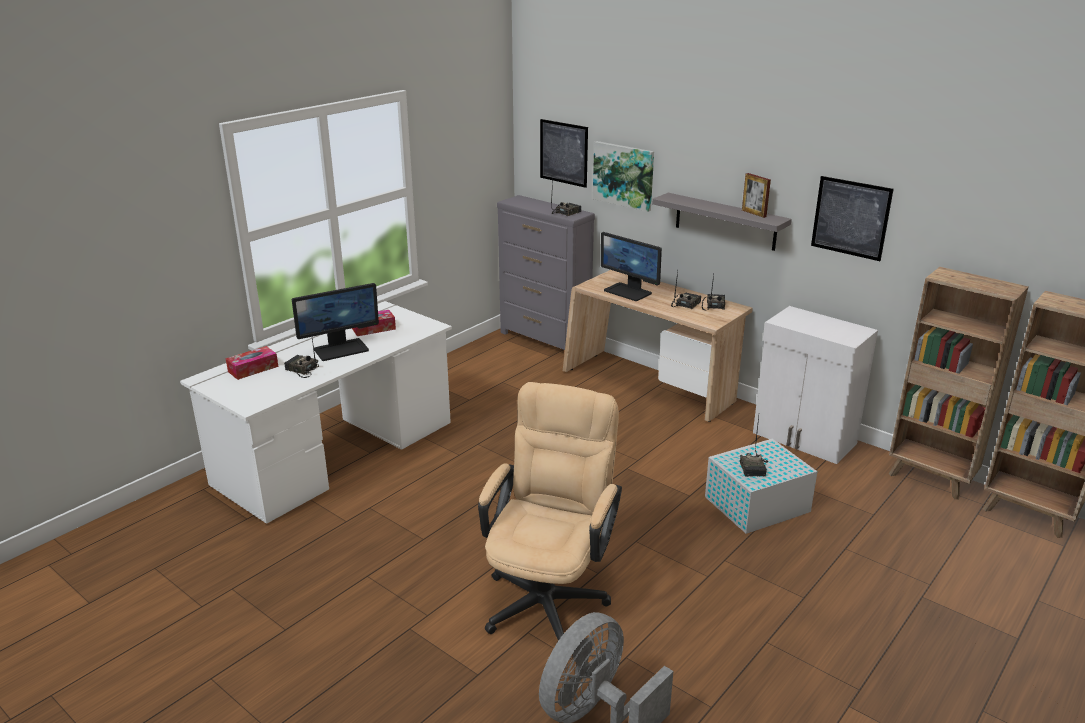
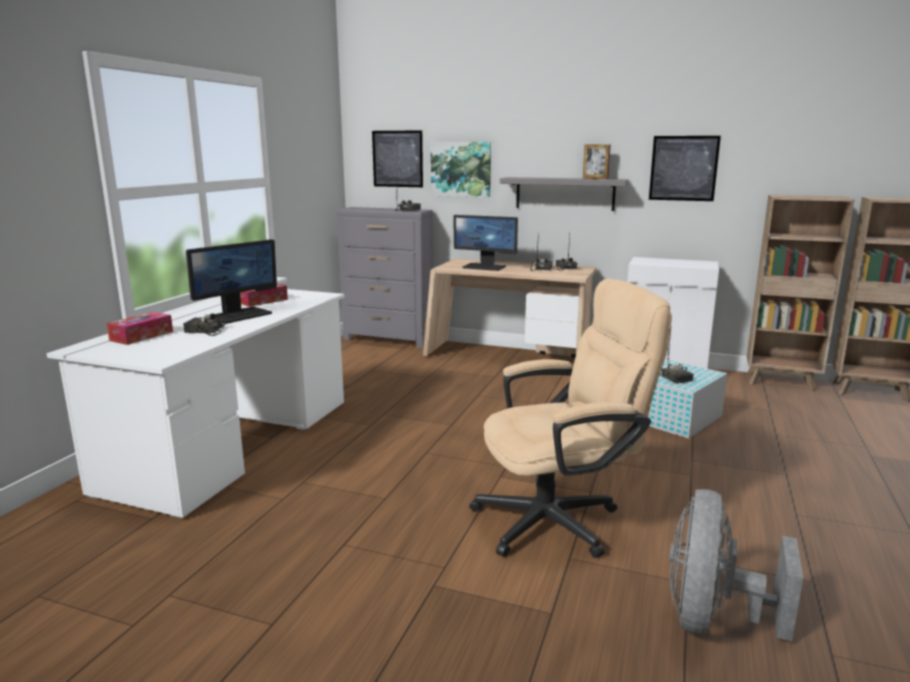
camera: 20 degrees left, 10 degrees down
beige office chair [478,382,622,641] -> beige office chair turned 75 degrees clockwise [469,278,672,558]

